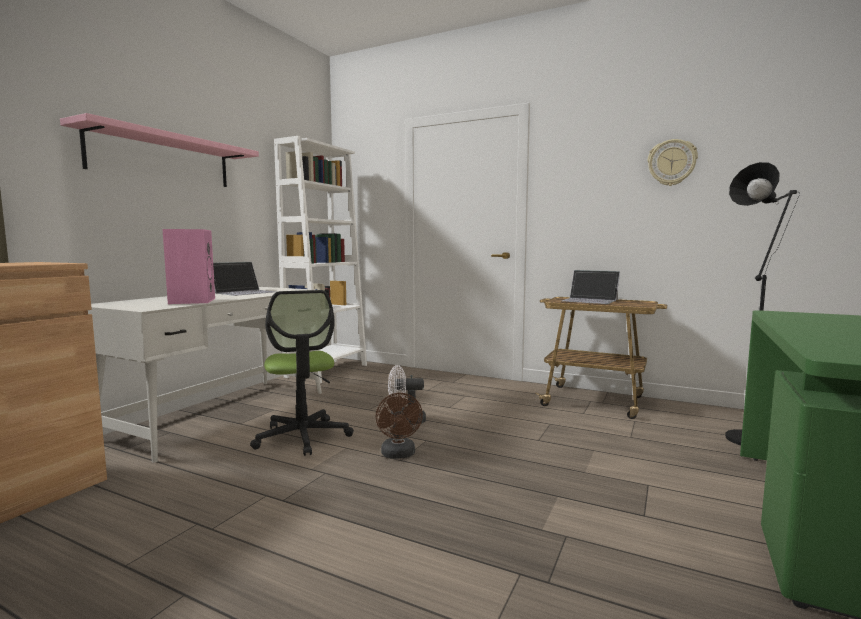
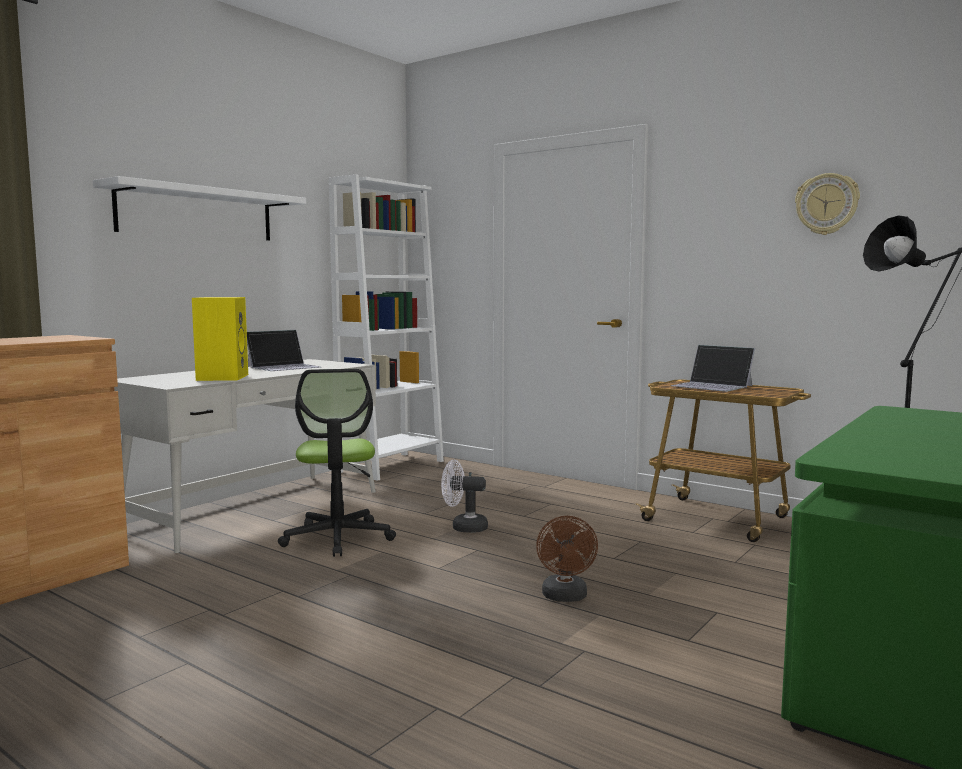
camera: 10 degrees right, 0 degrees up
pink shelf [60,113,259,187] -> white shelf [93,176,306,240]
pink speaker [162,229,215,304] -> yellow speaker [192,297,248,381]
brown fan [376,393,423,459] -> brown fan moved to [536,516,598,602]

